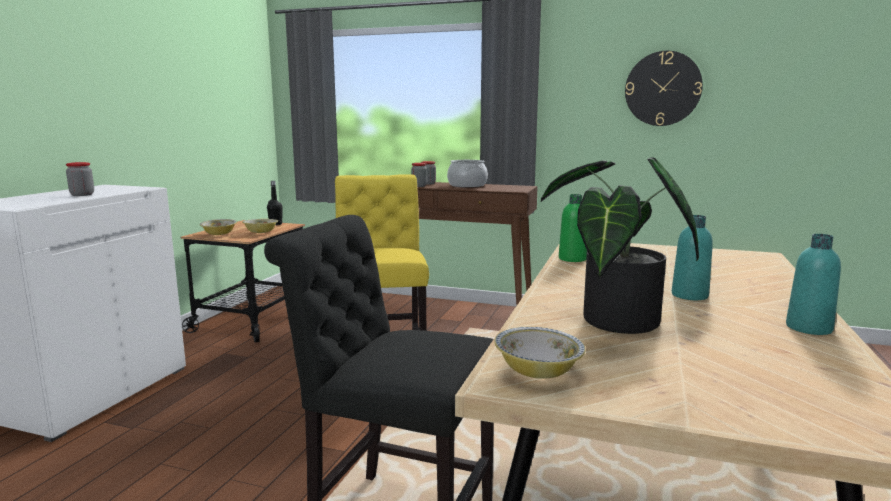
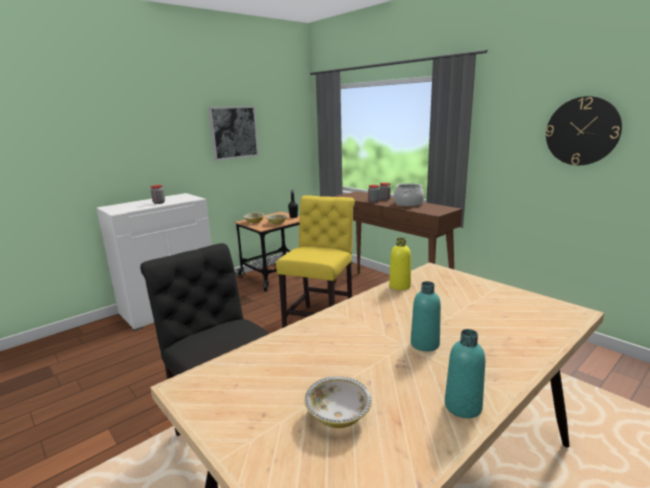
camera: 30 degrees right, 5 degrees up
bowl [495,327,585,379] -> bowl moved to [304,376,372,428]
potted plant [541,157,699,334] -> none
green bottle [559,194,587,262] -> yellow bottle [389,238,411,290]
none -> picture [208,106,259,161]

